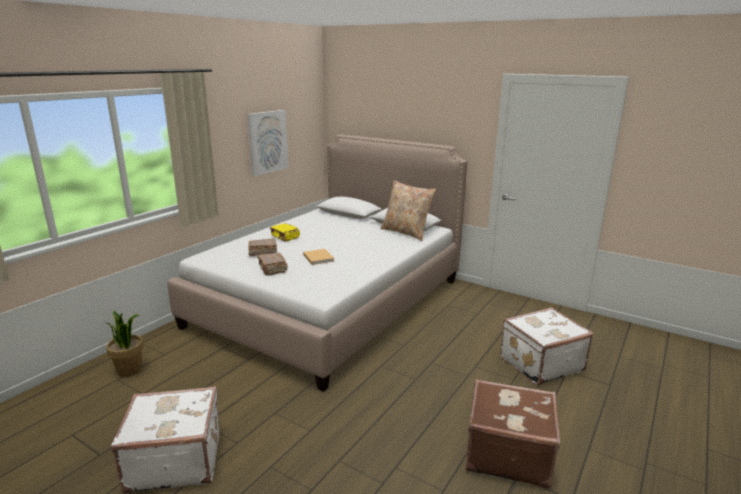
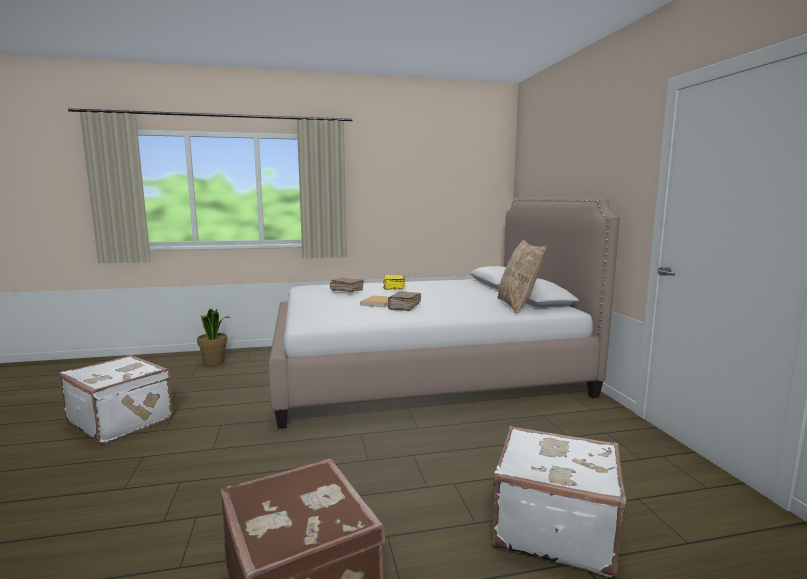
camera: 45 degrees right, 10 degrees down
picture [247,110,289,176] -> none
brown book [257,252,288,276] -> brown book moved to [388,291,421,311]

